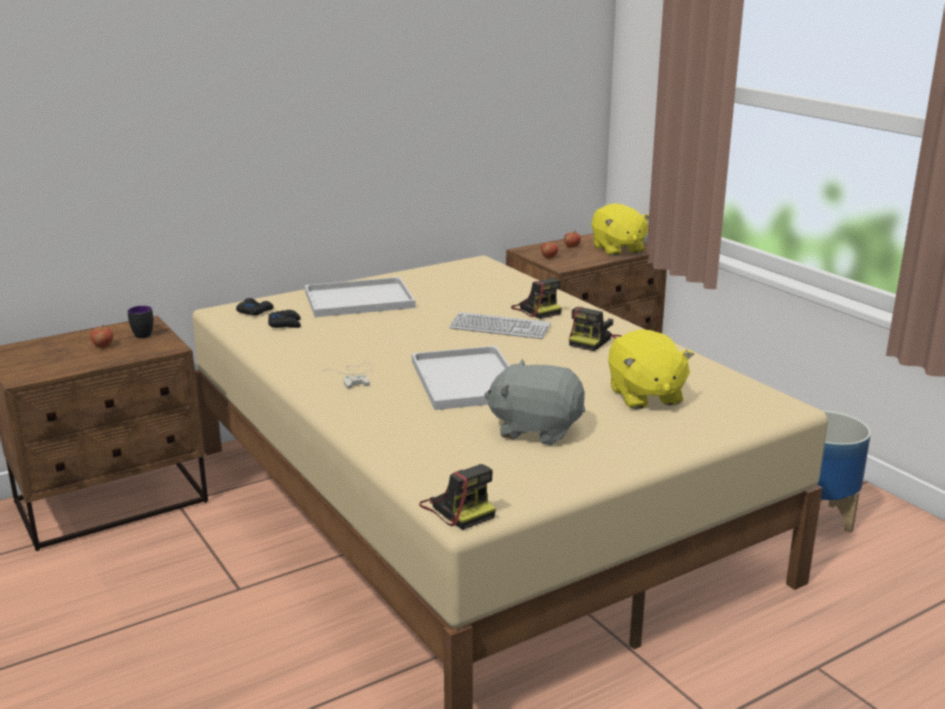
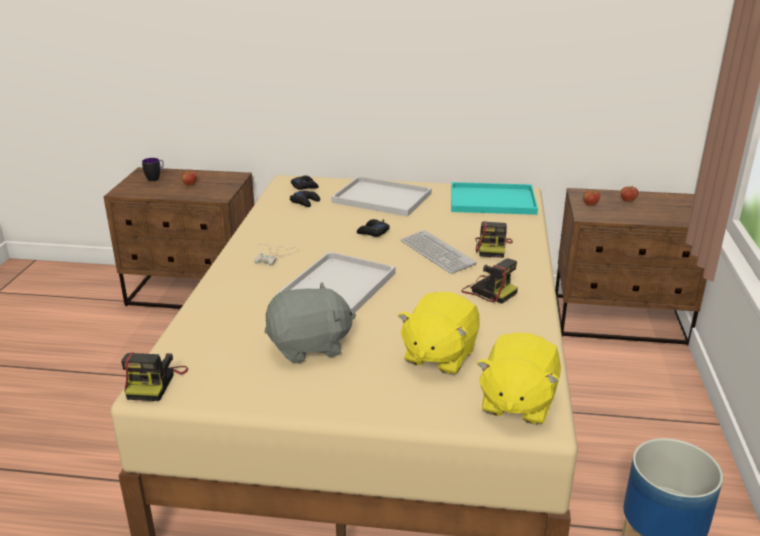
camera: 40 degrees right, 5 degrees up
mug [128,306,154,338] -> mug moved to [142,158,164,181]
grey plush toy [484,360,585,445] -> grey plush toy turned 105 degrees clockwise [265,282,356,364]
camera [569,307,622,351] -> camera turned 120 degrees counterclockwise [461,258,518,304]
yellow plush toy [591,203,649,256] -> yellow plush toy moved to [477,333,561,425]
none -> black game controller [357,219,390,237]
none -> turquoise tray [451,182,538,215]

